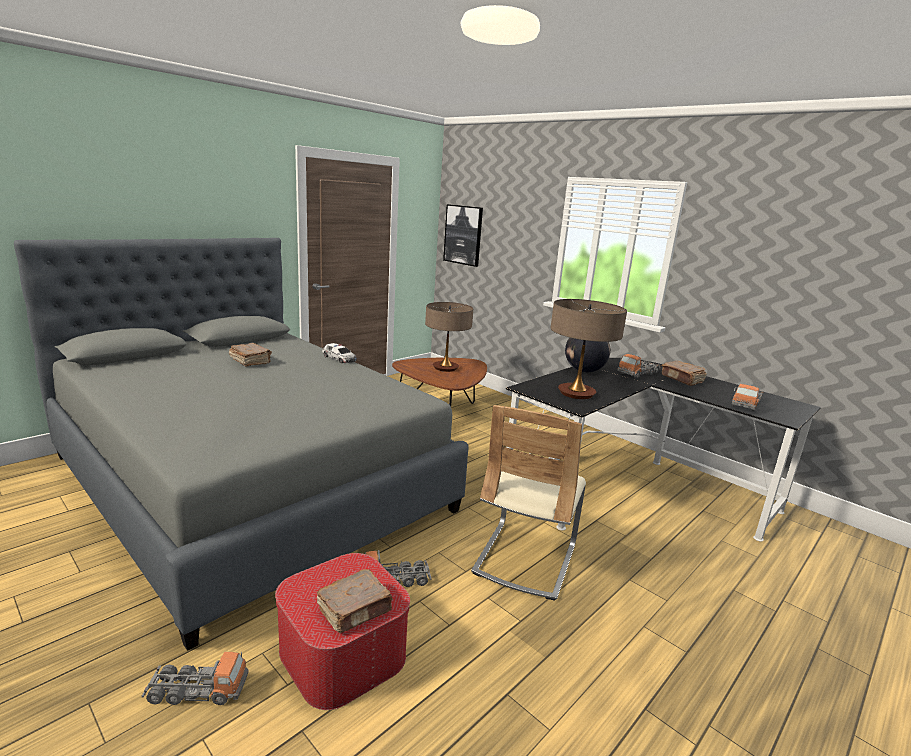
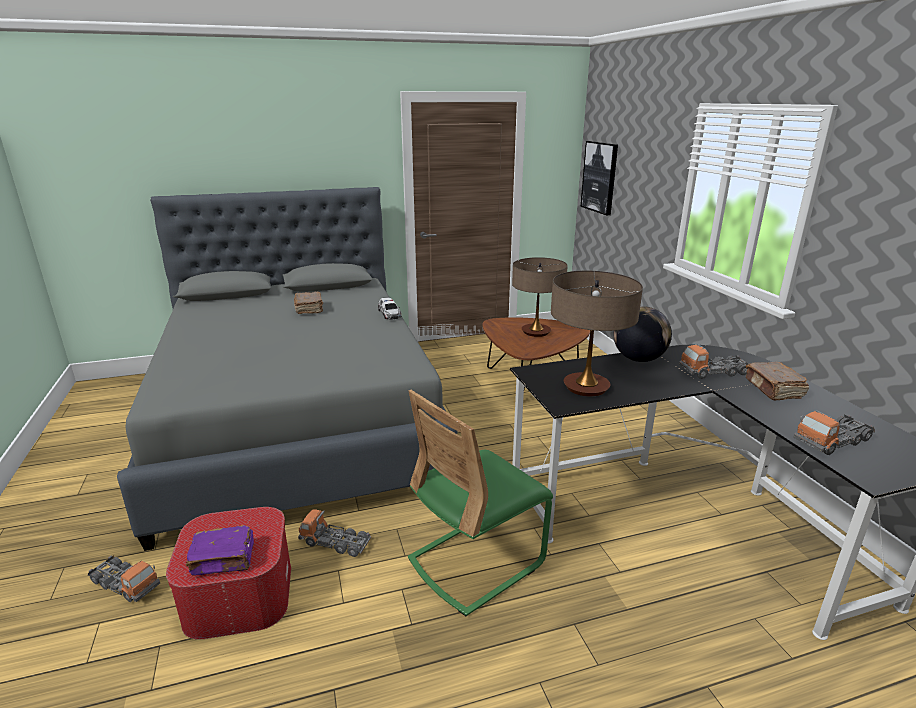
camera: 30 degrees right, 5 degrees up
brown book [317,569,392,633] -> purple book [186,525,255,576]
beige chair [471,405,586,601] -> green chair [408,390,553,616]

